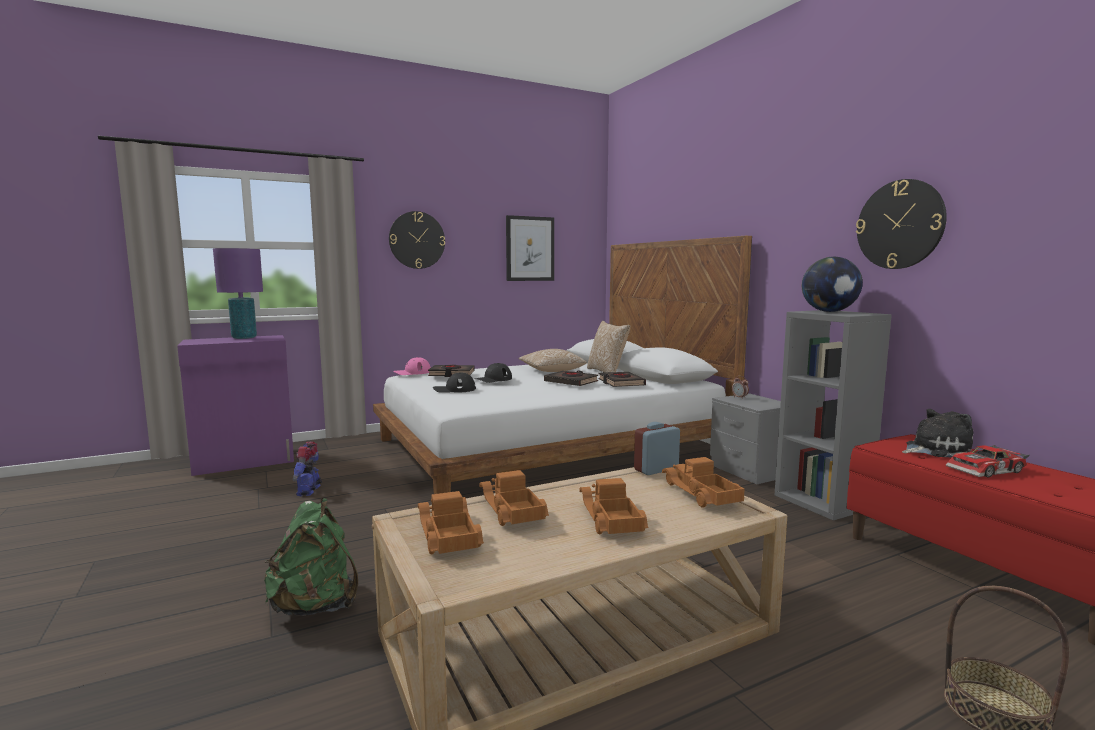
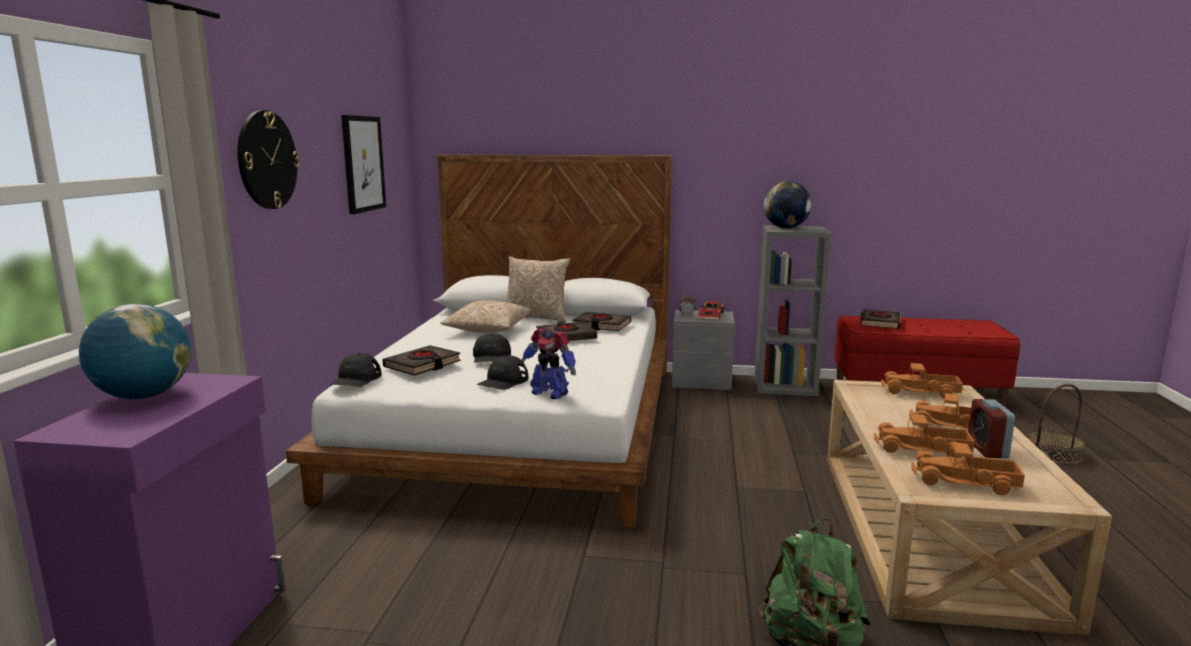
camera: 55 degrees left, 5 degrees up
purple table lamp [213,248,263,339] -> globe [79,304,191,399]
toy robot [292,442,322,496] -> toy robot moved to [520,328,576,399]
pink cap [393,357,431,375] -> black cap [330,353,382,387]
alarm clock [634,422,680,475] -> alarm clock moved to [968,399,1015,458]
wall clock [856,179,947,269] -> none
plush toy [902,409,973,457] -> black book [860,309,901,329]
toy car [946,445,1029,478] -> toy car moved to [698,301,725,320]

